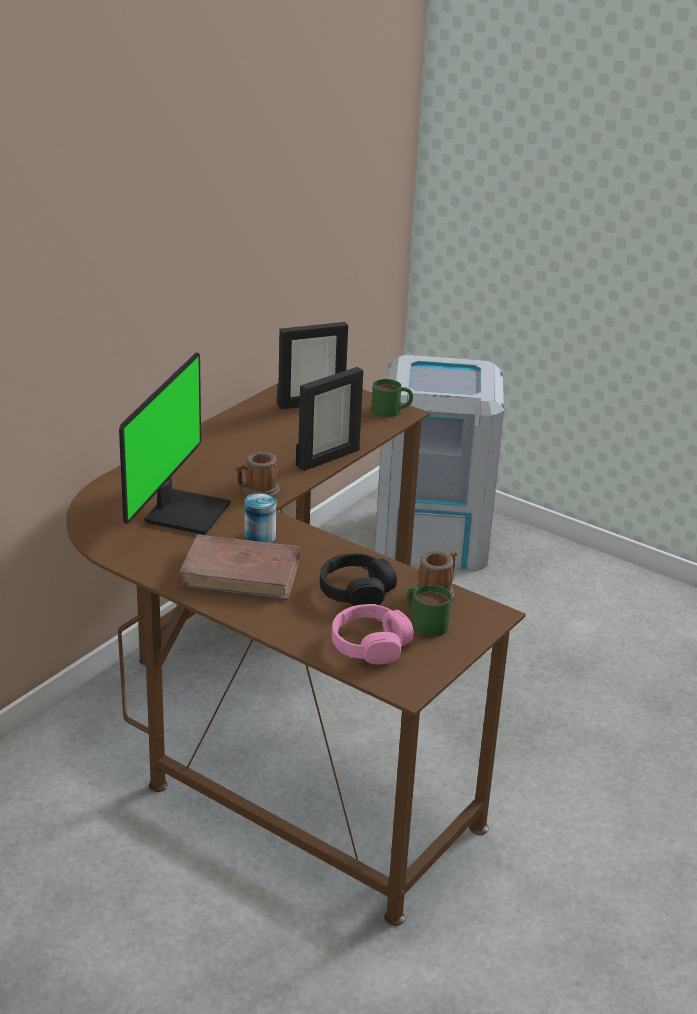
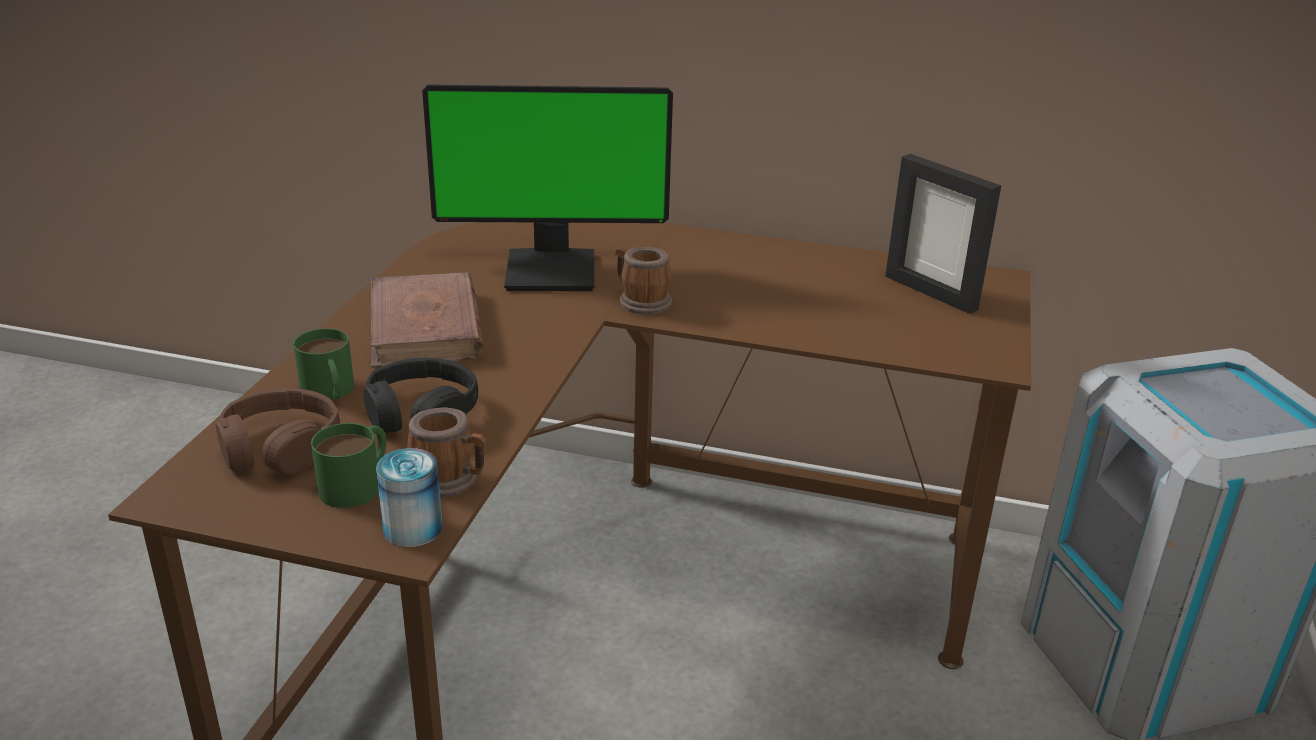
camera: 70 degrees right, 0 degrees up
can [245,493,276,543] -> can moved to [376,448,442,547]
picture frame [296,367,363,471] -> none
pink headphones [332,604,414,665] -> brown headphones [216,388,340,474]
green mug [371,379,413,417] -> green mug moved to [293,328,354,400]

